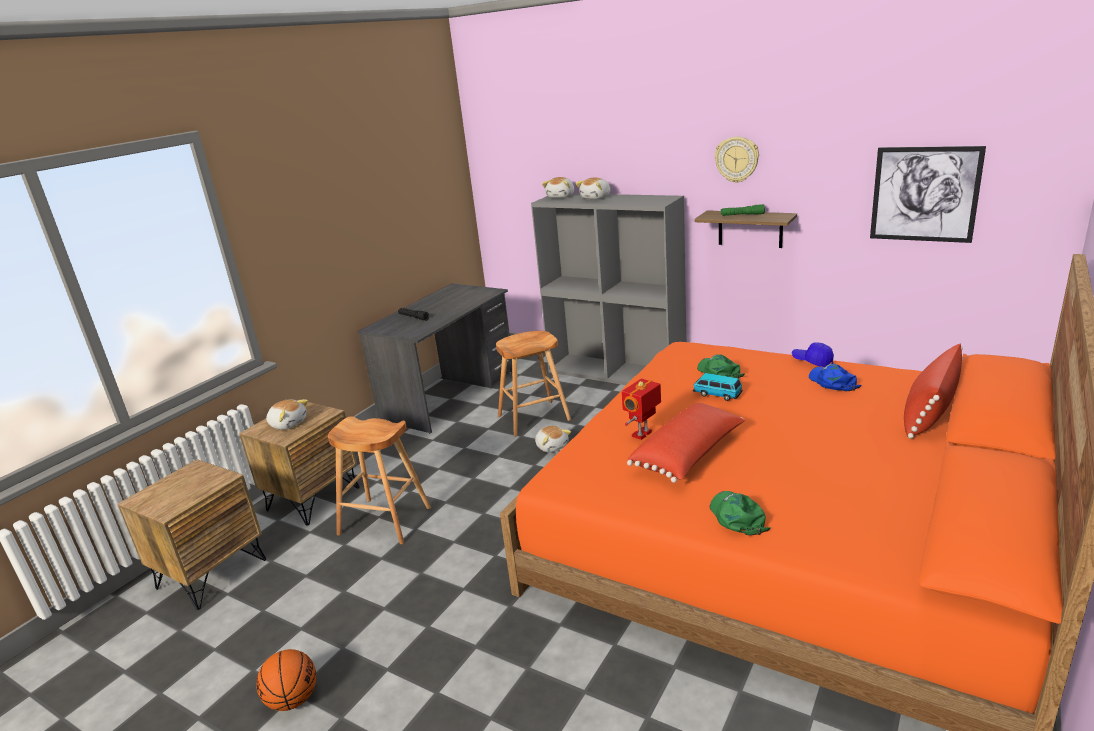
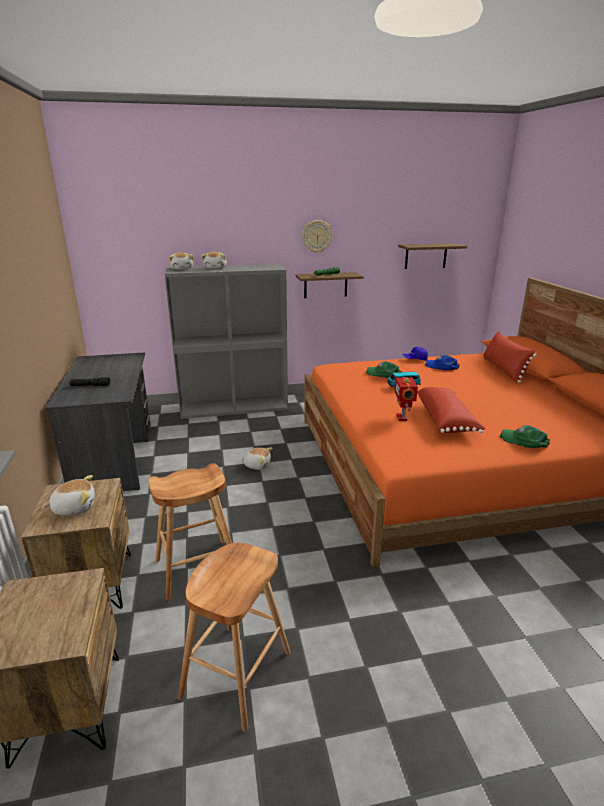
camera: 45 degrees left, 0 degrees up
basketball [256,649,316,711] -> none
brown stool [496,331,571,437] -> brown stool moved to [178,543,290,732]
picture [870,146,986,243] -> shelf [398,243,467,269]

